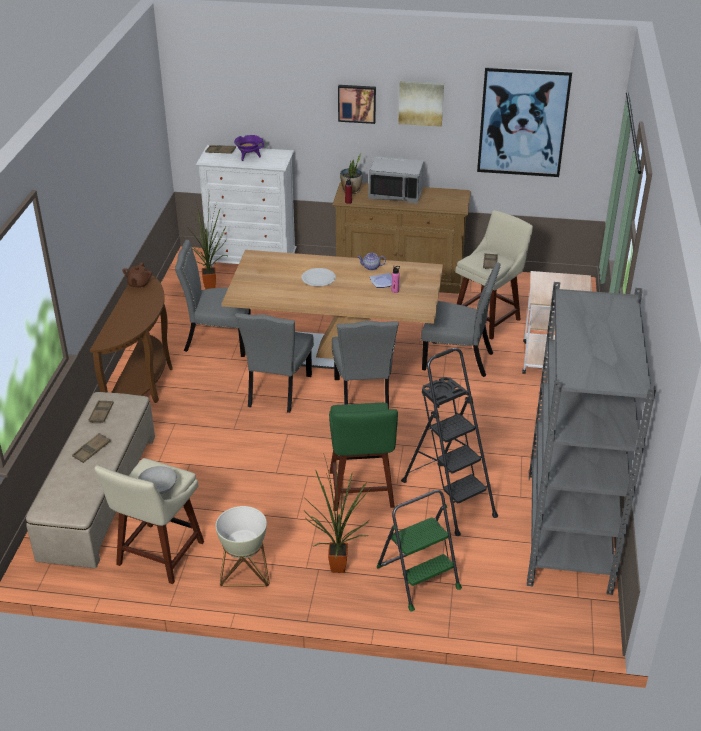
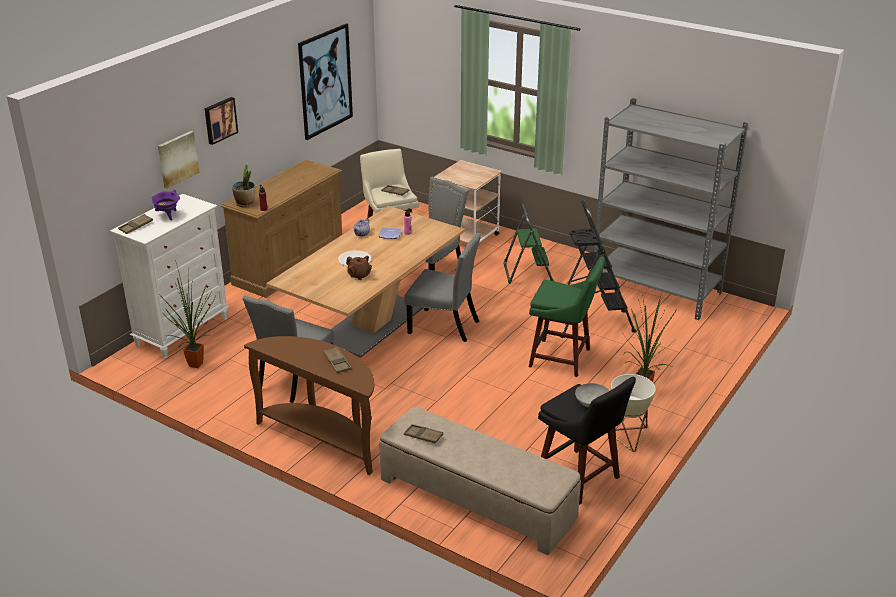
camera: 65 degrees left, 5 degrees down
brown tray [72,433,111,463] -> brown tray moved to [323,347,352,373]
beige stool [94,458,204,584] -> black stool [538,377,636,505]
brown teapot [122,262,152,289] -> brown teapot moved to [346,256,372,280]
grey chair [235,313,314,413] -> none
grey microwave [369,156,424,203] -> none
green step ladder [377,490,462,612] -> green step ladder moved to [503,203,554,284]
picture [398,81,444,127] -> picture moved to [158,131,199,189]

